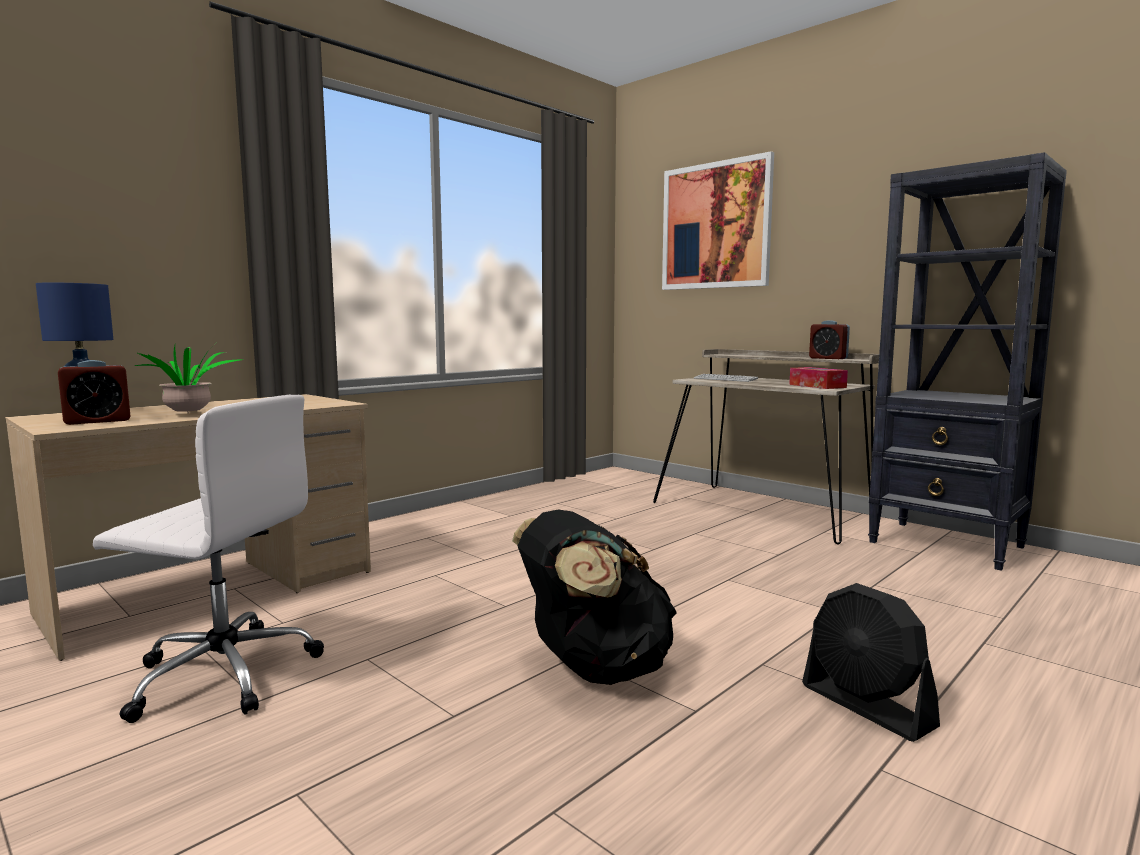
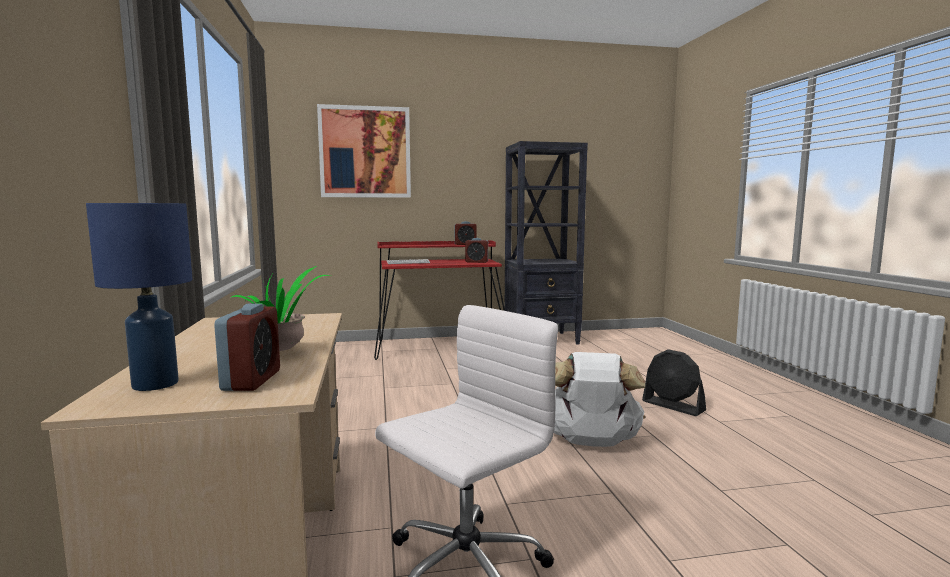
camera: 55 degrees left, 0 degrees up
black backpack [512,509,677,685] -> white backpack [554,352,645,447]
beige desk [653,349,879,545] -> red desk [374,240,505,360]
tissue box [789,367,848,389] -> alarm clock [465,238,488,263]
black fan [802,583,940,742] -> black fan turned 45 degrees clockwise [642,349,706,416]

